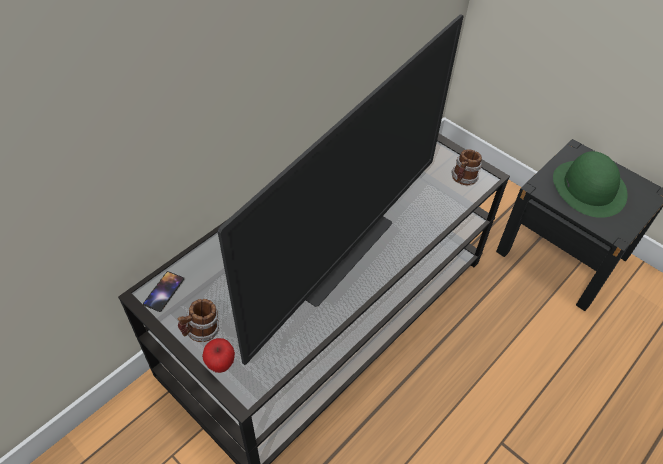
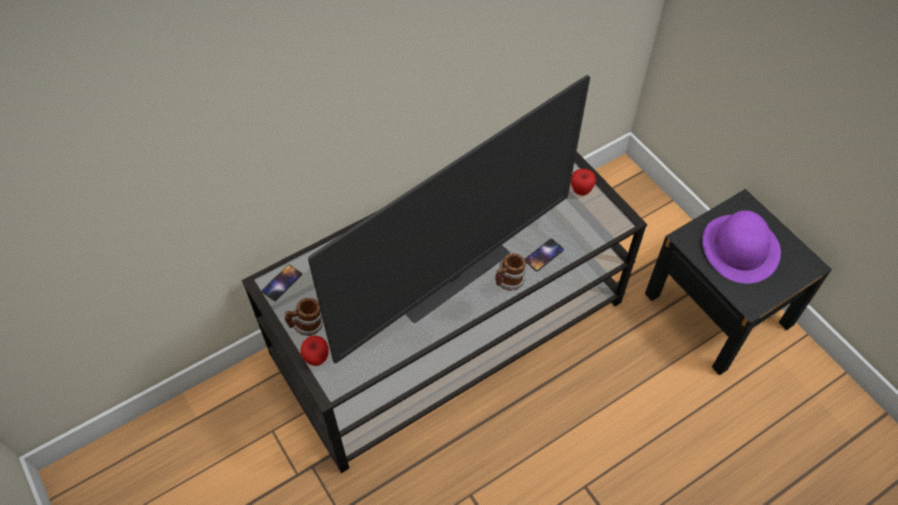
camera: 15 degrees right, 5 degrees up
mug [451,149,482,185] -> mug moved to [495,253,527,291]
green hat [553,151,628,218] -> purple hat [702,210,781,283]
none -> phone [525,239,564,272]
none -> apple [571,169,596,196]

